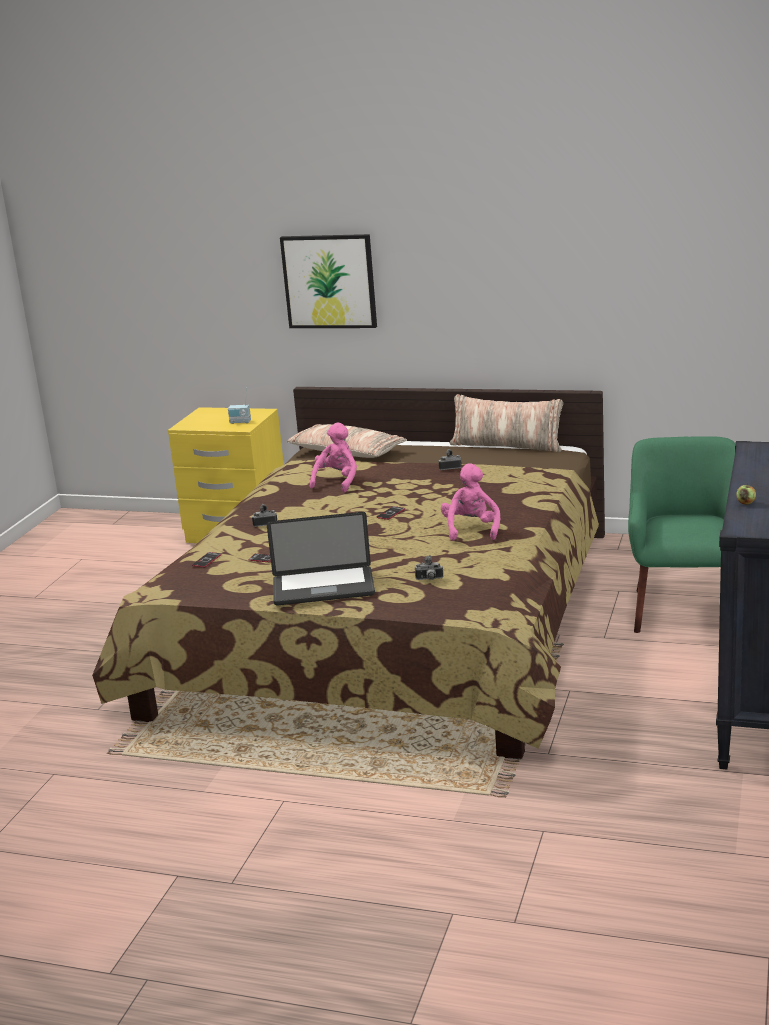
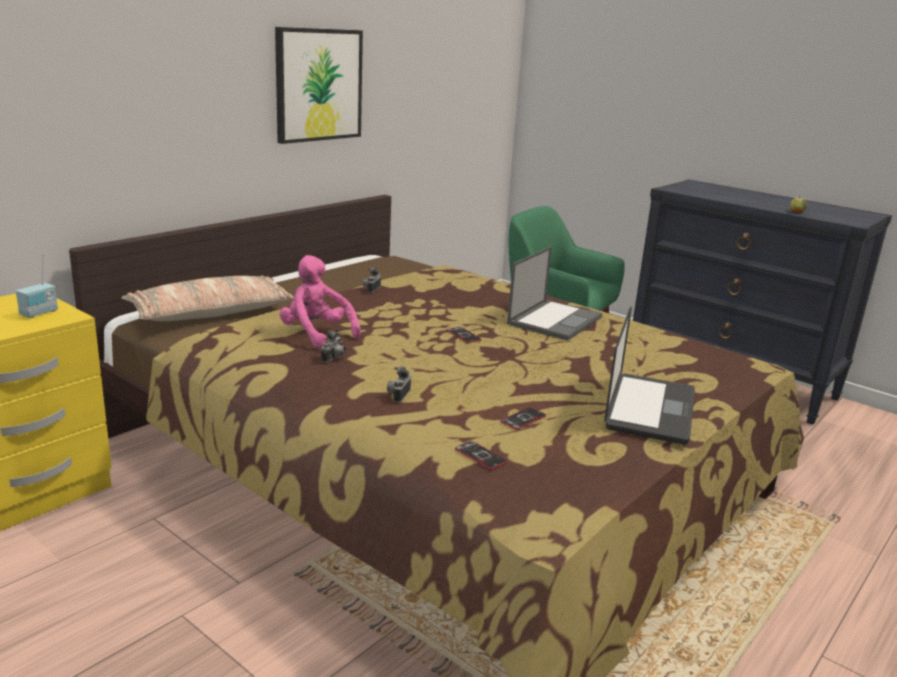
camera: 70 degrees left, 0 degrees up
picture [280,234,377,328] -> picture moved to [275,27,363,144]
camera [415,555,444,580] -> camera moved to [321,331,346,363]
pink plush toy [441,463,500,541] -> laptop [507,246,602,341]
pillow [450,394,563,452] -> none

